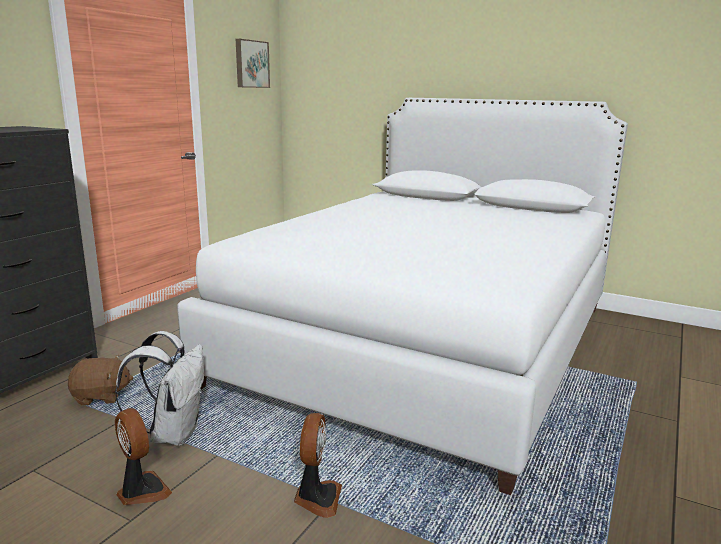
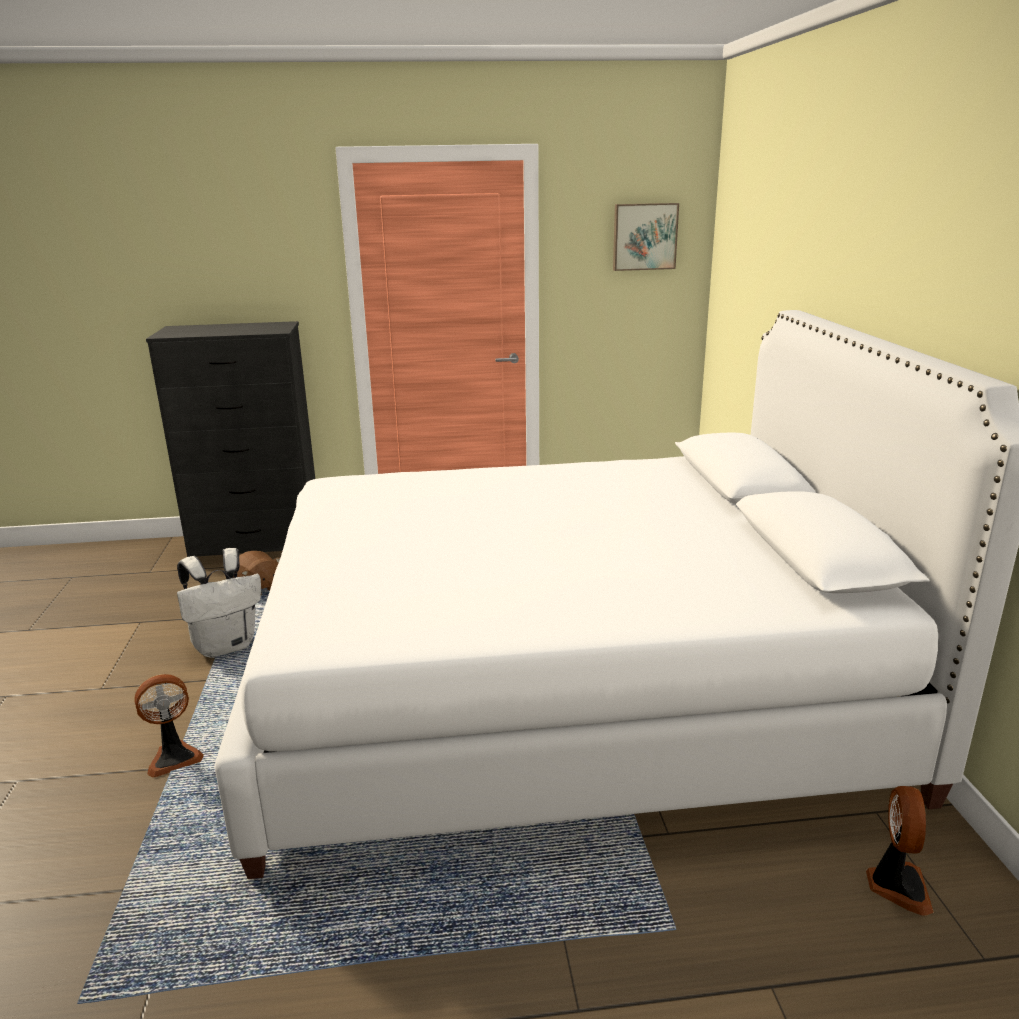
camera: 55 degrees right, 5 degrees up
fan [115,408,172,505] -> fan moved to [866,786,934,916]

